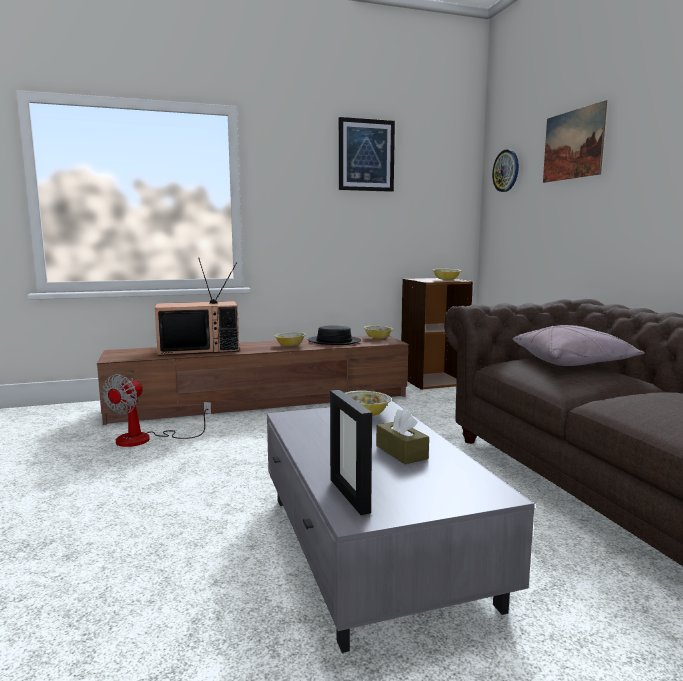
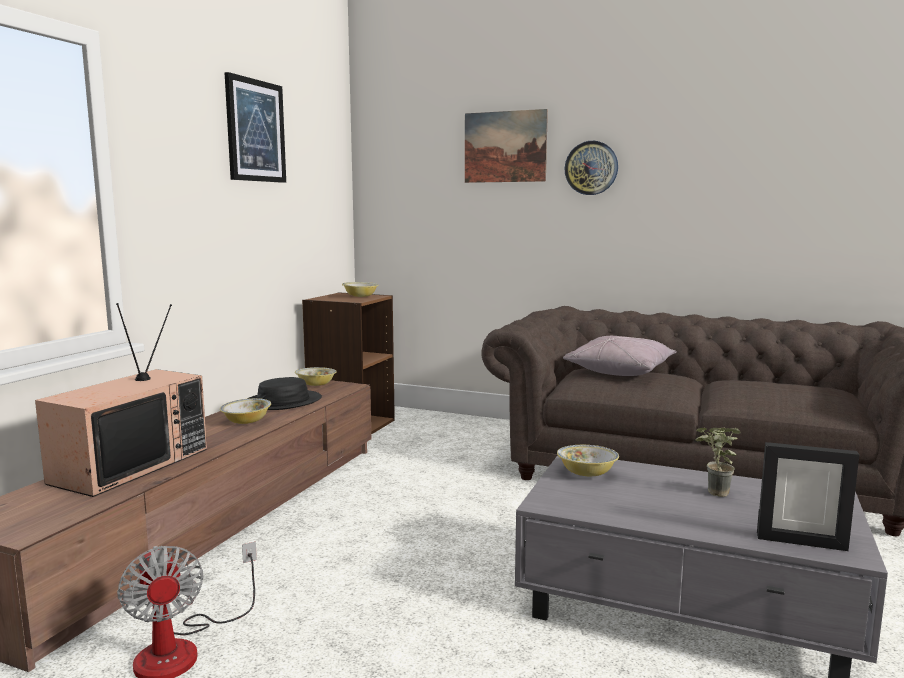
camera: 50 degrees left, 0 degrees up
brown tissue box [376,409,429,464] -> potted plant [695,428,741,497]
wall clock [492,150,519,192] -> wall clock moved to [565,141,618,195]

